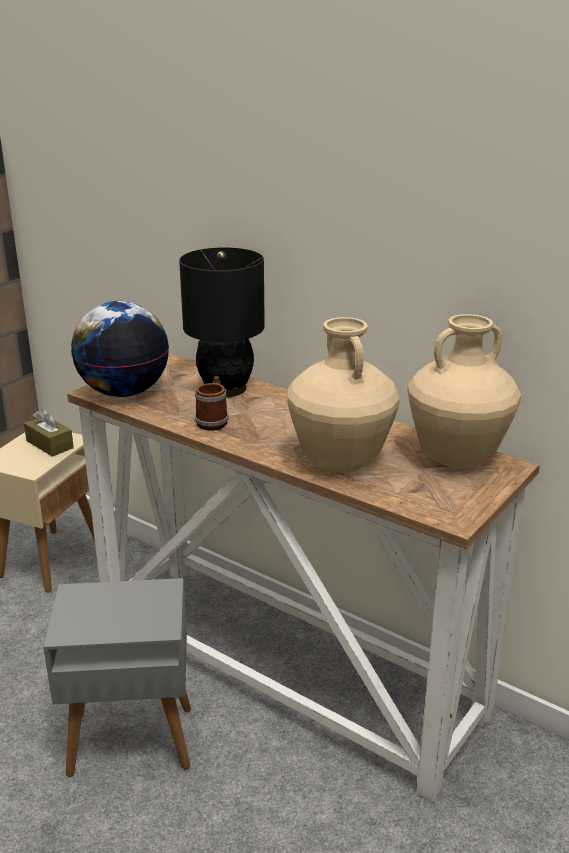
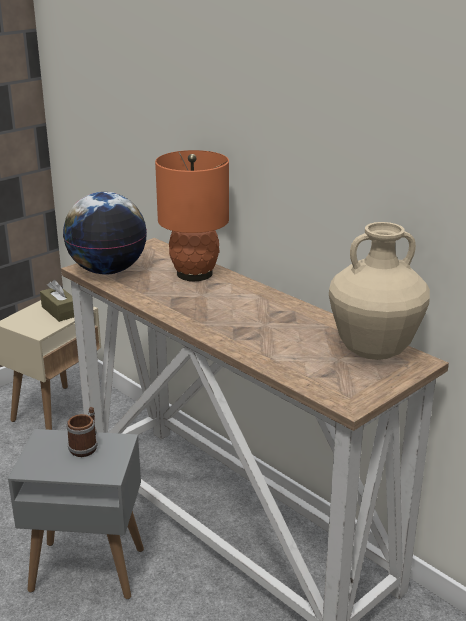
camera: 10 degrees right, 0 degrees up
black table lamp [179,248,265,397] -> orange table lamp [155,150,229,281]
mug [195,376,228,431] -> mug moved to [67,407,98,457]
beige vase [288,317,400,472] -> none

